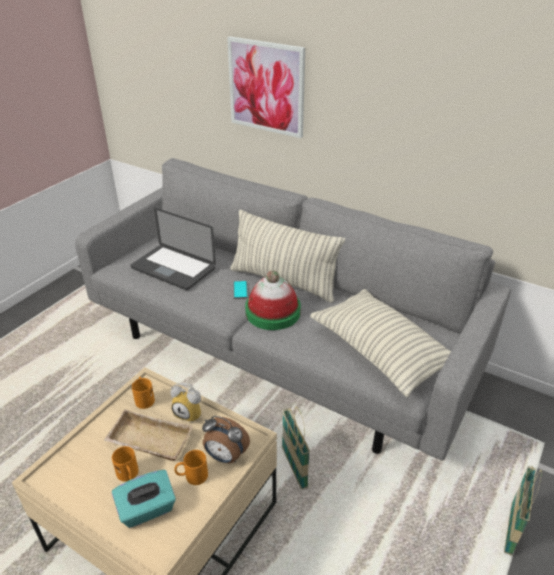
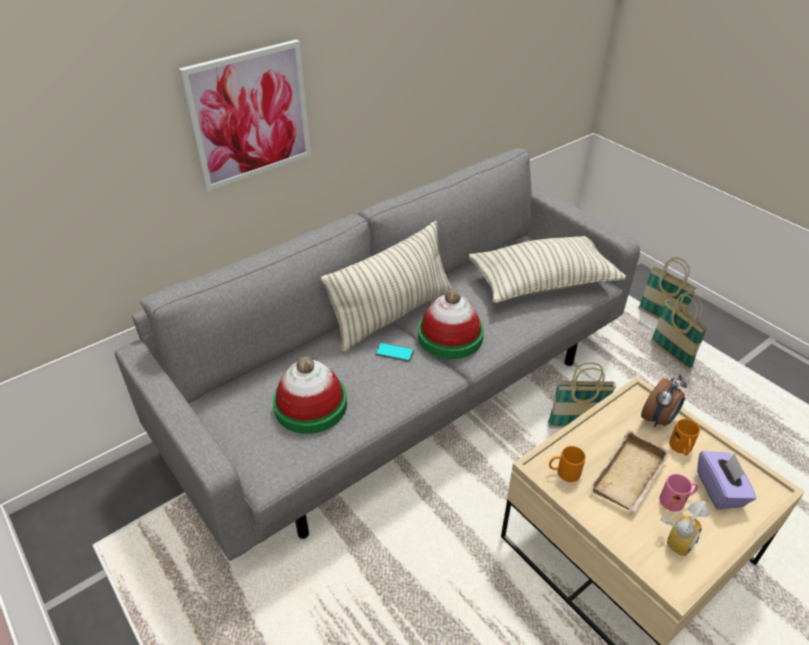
camera: 70 degrees left, 5 degrees up
orange mug [112,446,139,482] -> pink mug [659,474,698,512]
turquoise tissue box [112,470,176,528] -> purple tissue box [697,451,756,509]
laptop [130,208,216,290] -> hat [273,356,347,434]
alarm clock [171,382,201,423] -> alarm clock moved to [661,501,708,556]
none -> basket [651,292,708,370]

